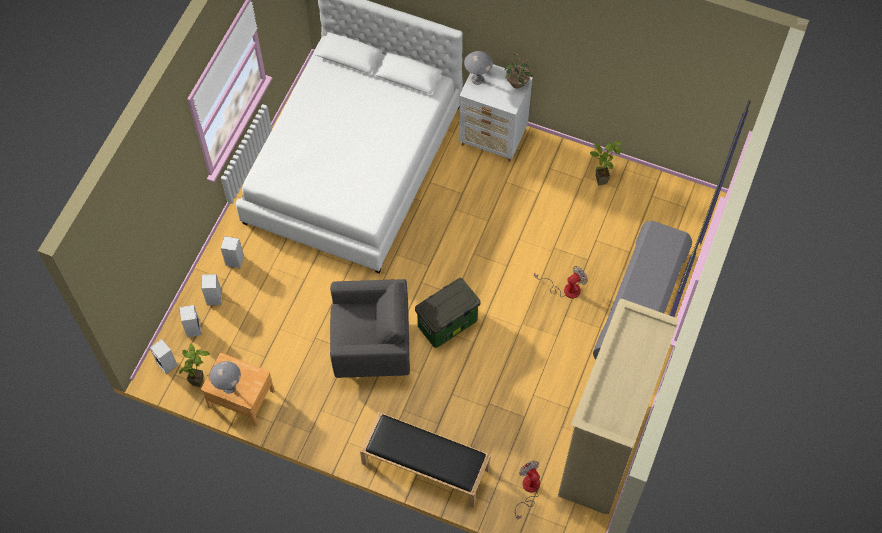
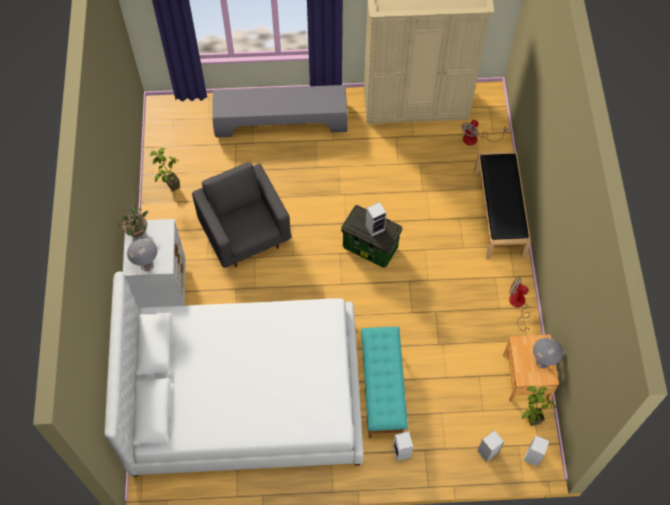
camera: 115 degrees left, 0 degrees up
speaker [201,274,222,306] -> speaker moved to [365,202,387,236]
grey armchair [330,279,410,378] -> grey armchair moved to [192,162,291,268]
fan [534,266,588,298] -> fan moved to [509,277,530,331]
none -> turquoise bench [361,327,408,439]

